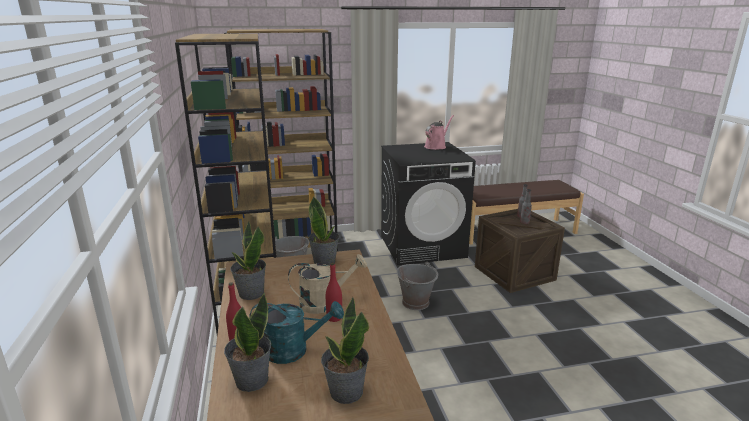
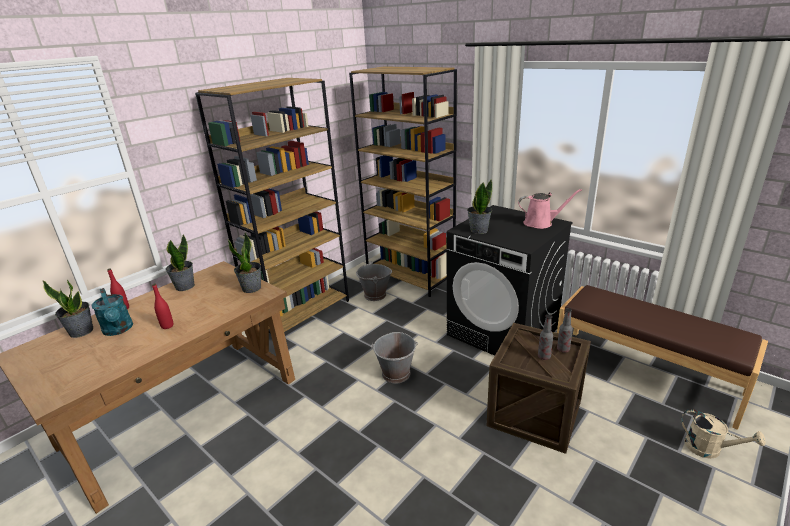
camera: 55 degrees right, 5 degrees up
beige watering can [288,254,367,314] -> beige watering can moved to [681,409,766,459]
potted plant [321,297,369,404] -> potted plant moved to [467,179,492,234]

